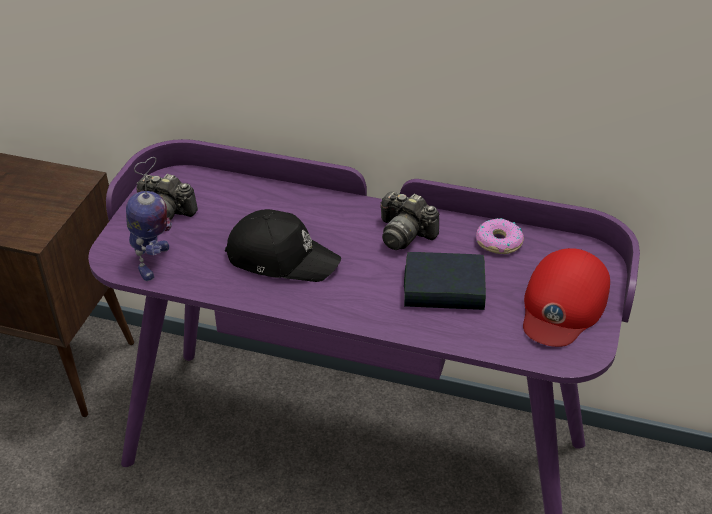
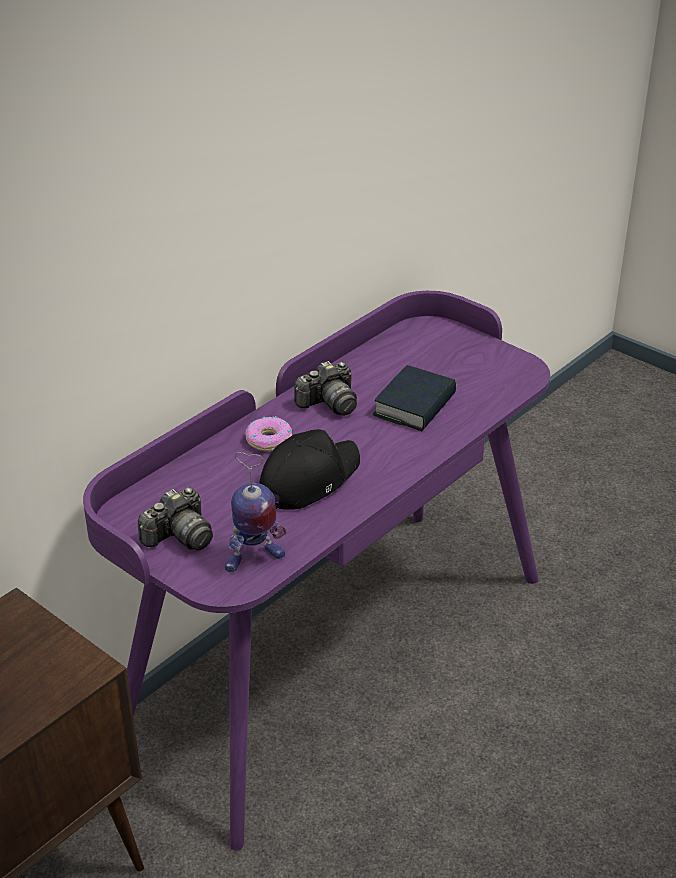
camera: 65 degrees left, 5 degrees down
toy robot [126,157,172,281] -> toy robot turned 120 degrees clockwise [225,452,286,573]
donut [476,218,524,254] -> donut moved to [245,416,292,451]
red cap [523,248,610,347] -> none

